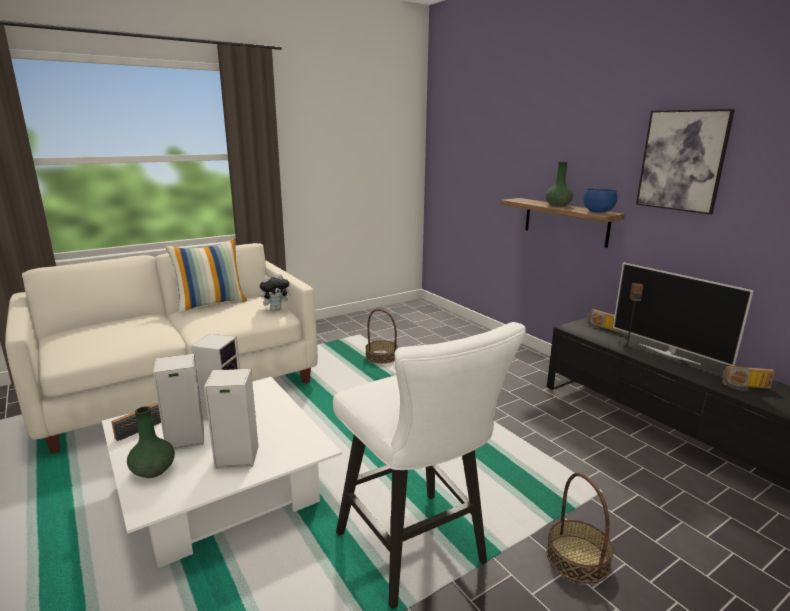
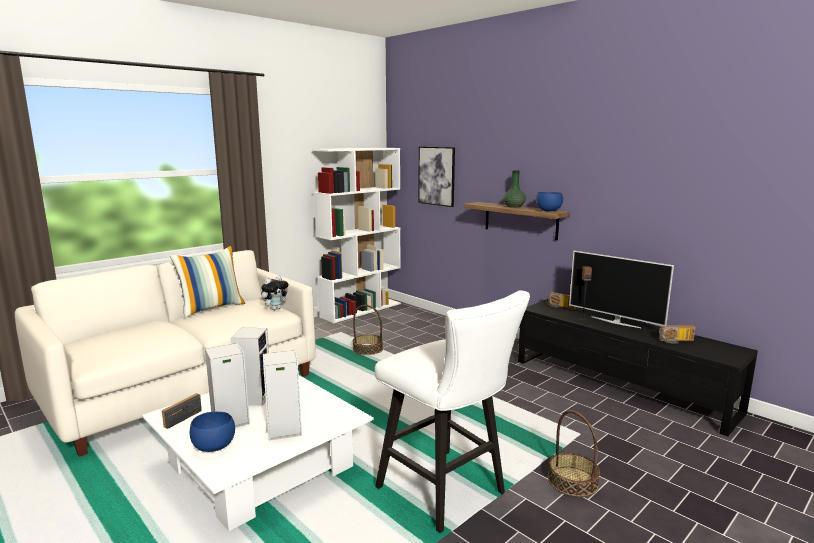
camera: 10 degrees left, 5 degrees down
green vase [127,406,175,478] -> blue bowl [190,411,235,452]
picture [636,109,735,215] -> picture moved to [418,147,455,207]
none -> white bookcase [312,148,401,323]

